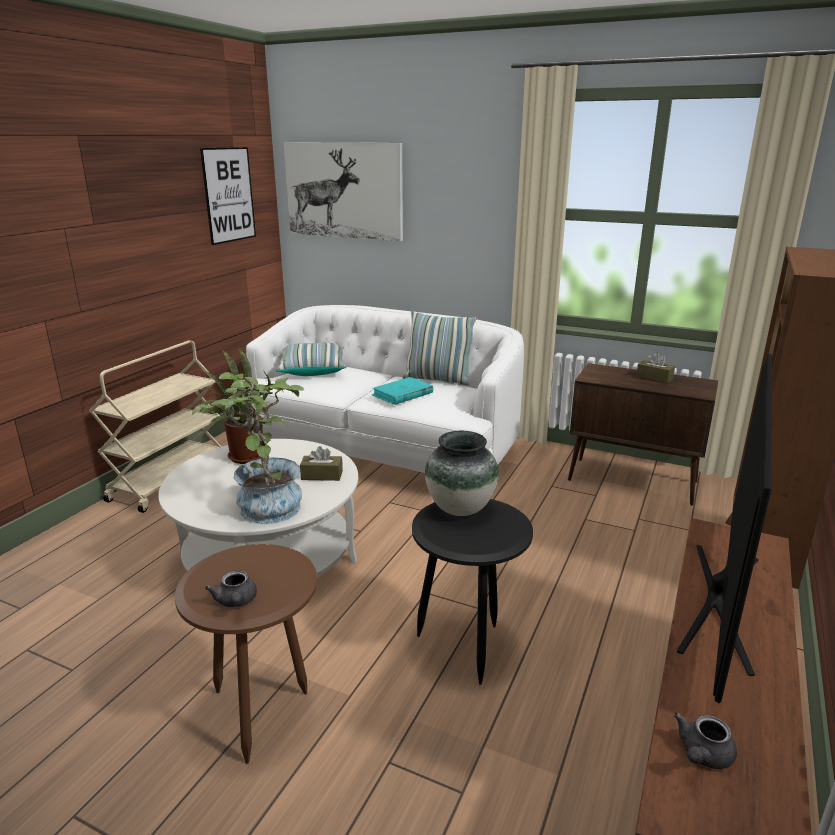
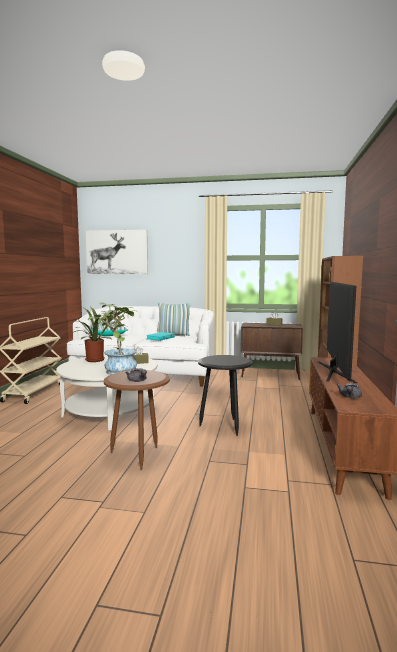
camera: 15 degrees left, 15 degrees down
picture [200,147,256,245] -> none
vase [425,431,499,516] -> none

